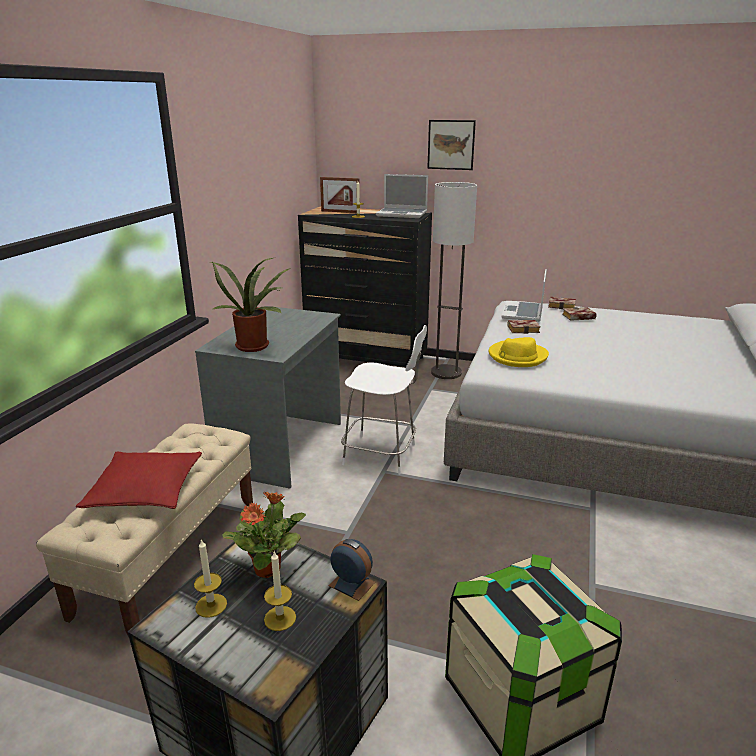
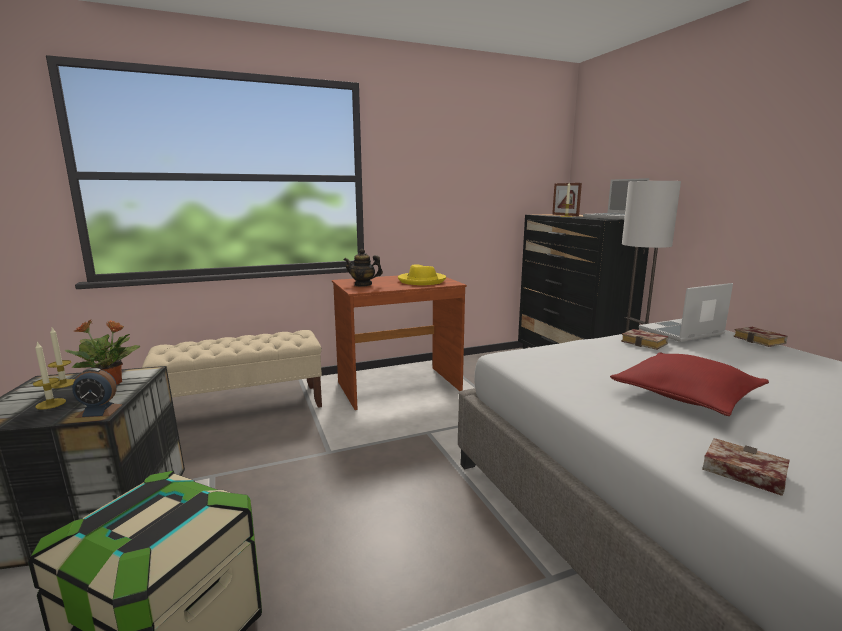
camera: 50 degrees right, 10 degrees down
red pillow [76,452,202,509] -> red pillow moved to [610,352,769,416]
grey desk [195,307,341,489] -> brown desk [332,276,467,410]
potted plant [210,257,291,352] -> teapot [344,249,383,287]
alarm clock [328,539,375,601] -> alarm clock turned 90 degrees clockwise [72,368,122,418]
white chair [341,325,427,475] -> none
picture [427,120,476,170] -> none
yellow hat [489,337,549,367] -> yellow hat moved to [398,264,446,285]
book [562,307,596,321] -> book moved to [702,438,790,496]

